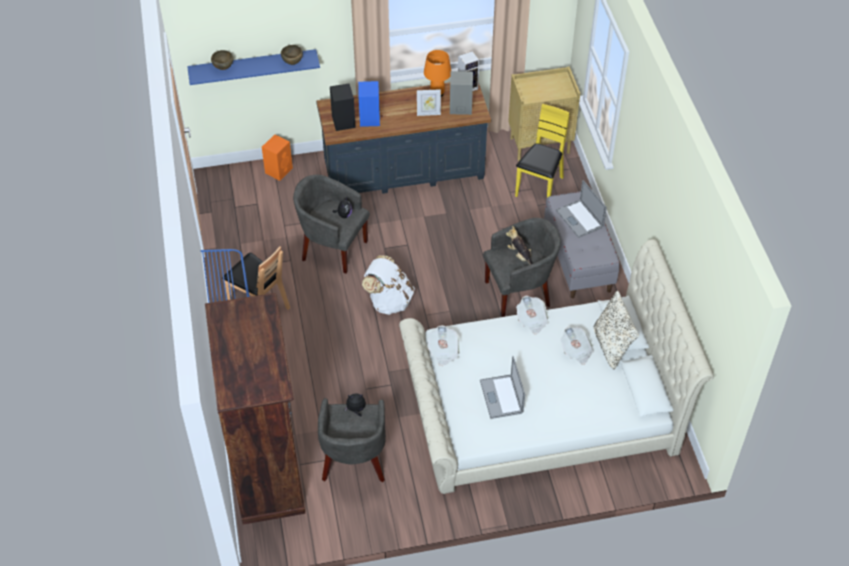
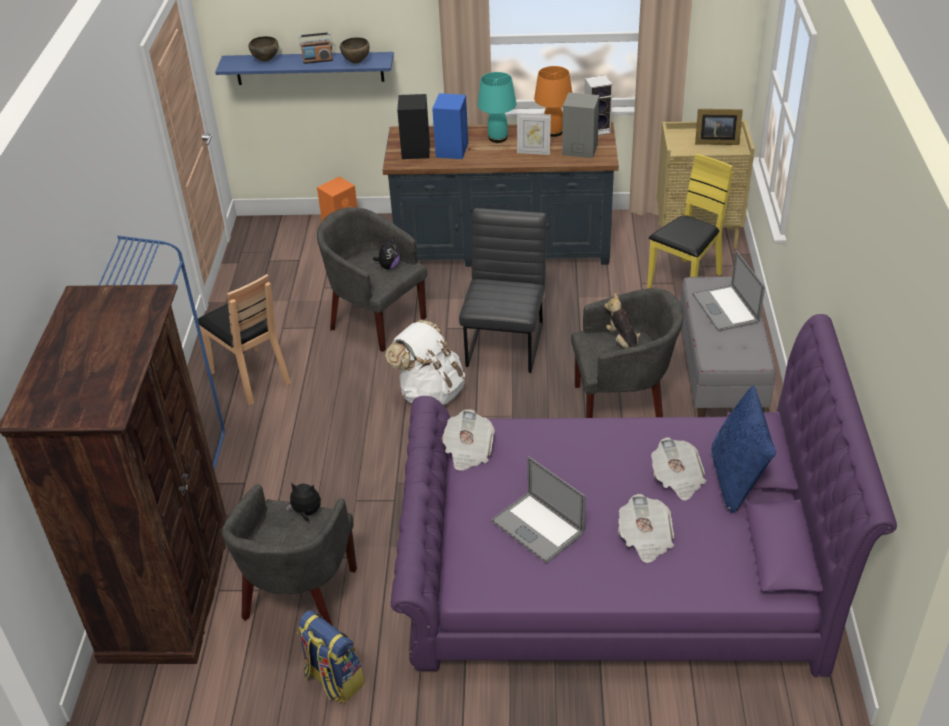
camera: 15 degrees right, 10 degrees down
beige bed [399,239,714,494] -> purple bed [391,314,897,677]
laptop [480,356,525,419] -> laptop turned 45 degrees counterclockwise [491,456,586,563]
newspaper [516,295,549,335] -> newspaper moved to [618,494,674,563]
beige pillow [593,291,639,369] -> blue pillow [711,386,776,513]
none -> radio [298,32,333,64]
none -> backpack [298,610,365,703]
none -> grey chair [459,208,547,373]
none -> turquoise table lamp [478,72,517,143]
none -> picture frame [695,109,743,145]

